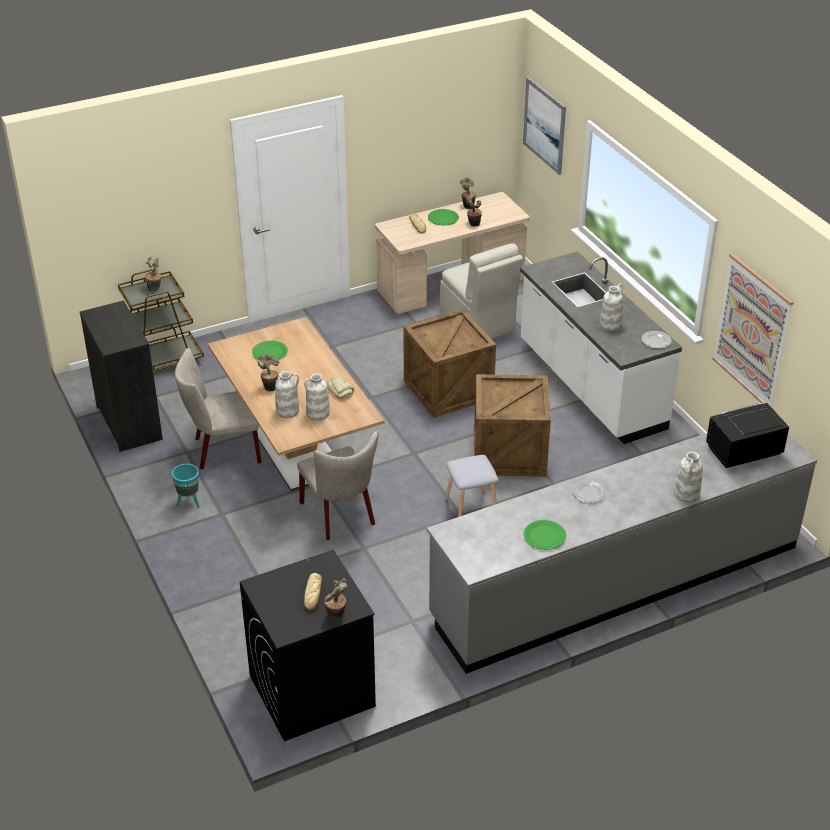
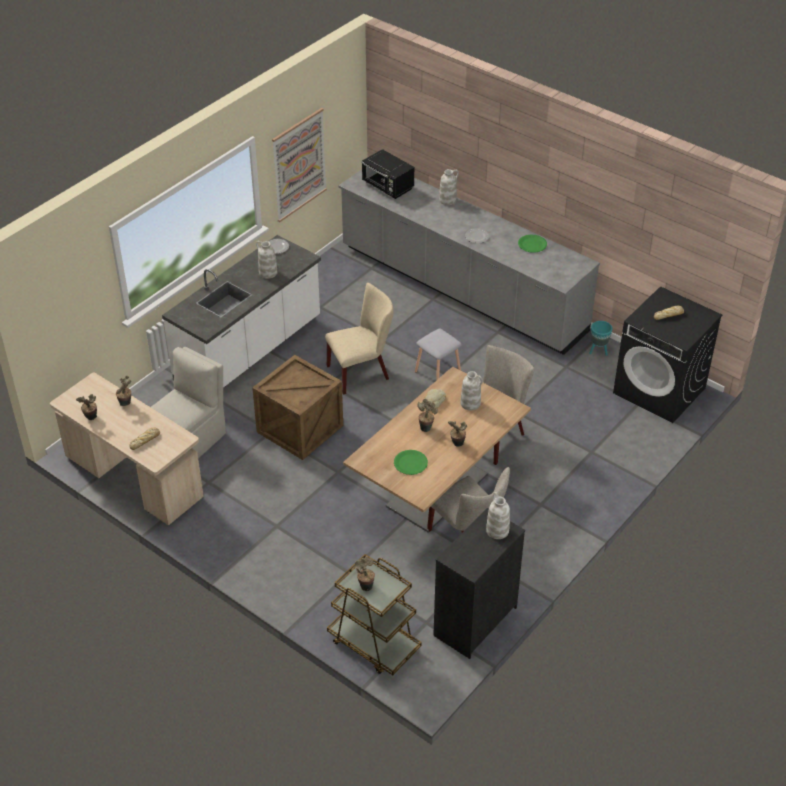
camera: 115 degrees left, 5 degrees up
turquoise planter [172,464,200,508] -> turquoise planter moved to [589,321,612,356]
white vase [275,371,299,418] -> white vase moved to [486,492,510,539]
potted plant [325,578,348,619] -> potted plant moved to [417,399,438,432]
green plate [428,209,459,226] -> none
crate [474,374,551,477] -> beige chair [325,283,393,395]
picture [523,77,566,175] -> none

